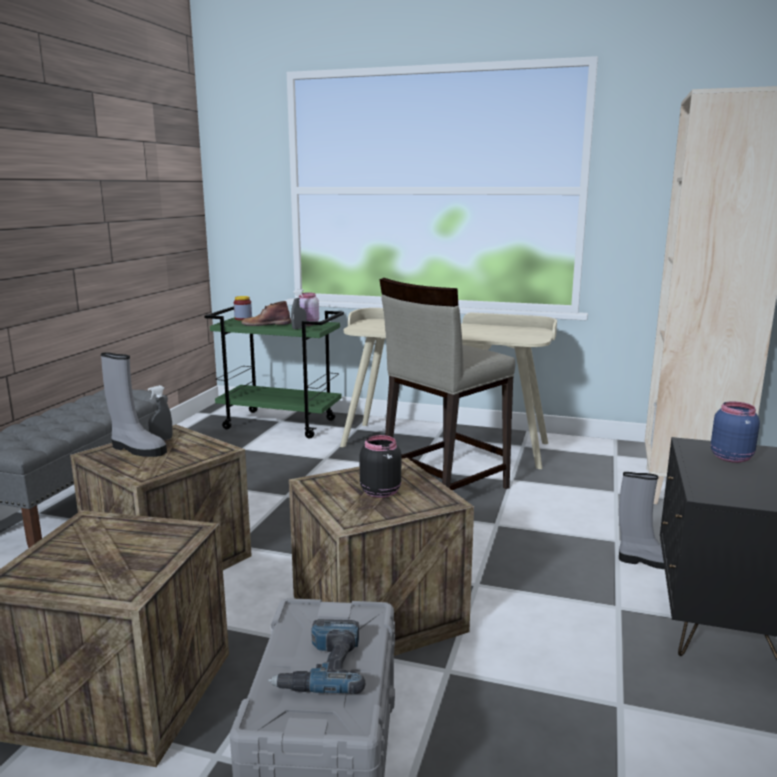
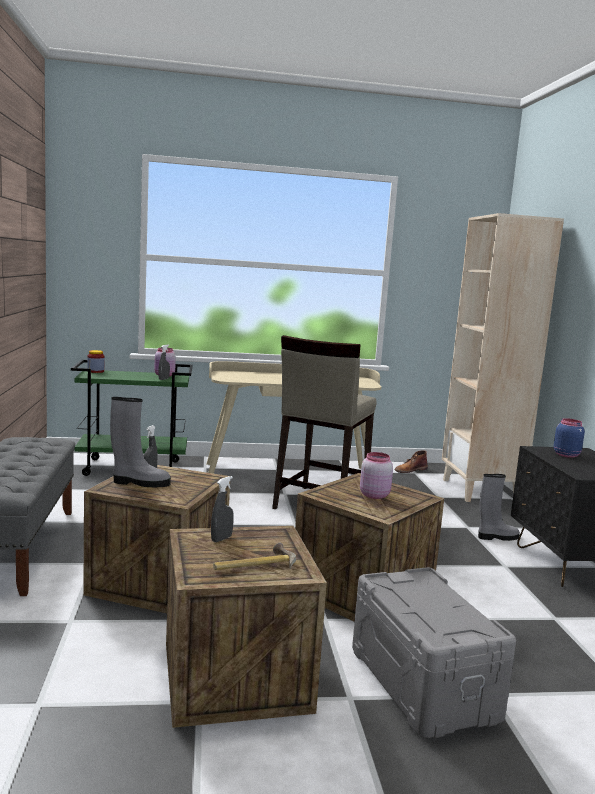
camera: 25 degrees left, 5 degrees down
brown boot [241,301,291,326] -> brown boot moved to [395,450,428,473]
power drill [268,619,365,694] -> none
black jar [360,435,401,498] -> pink jar [360,452,393,499]
none -> grey spray bottle [211,476,234,542]
none -> hammer [213,543,296,570]

